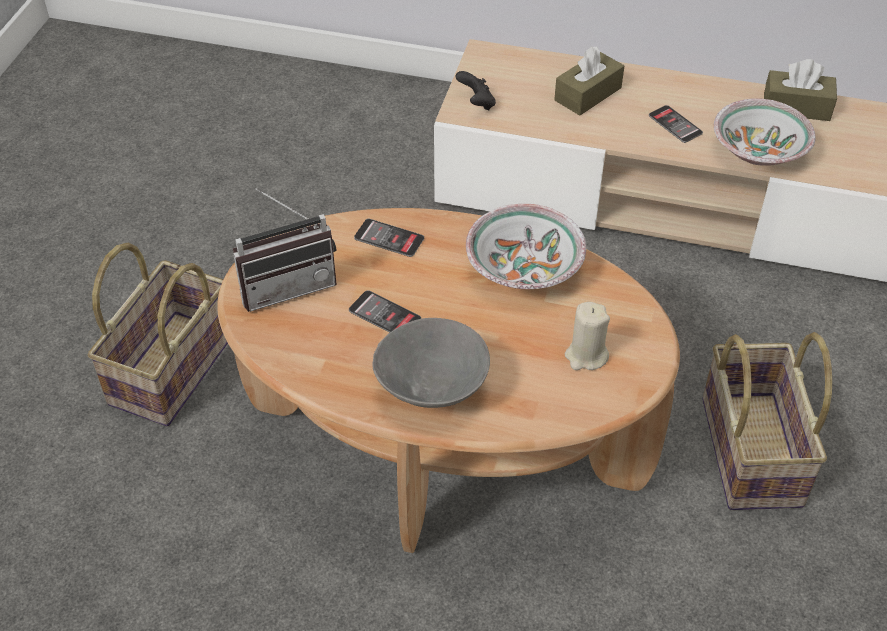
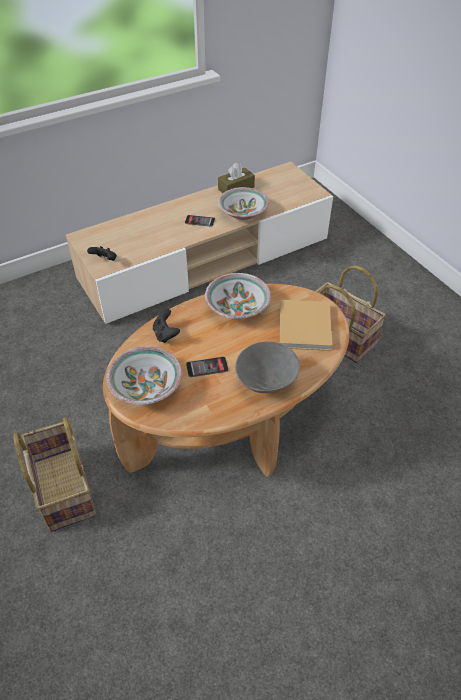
camera: 45 degrees left, 0 degrees up
radio [233,188,337,312] -> bowl [106,346,182,405]
phone [354,219,424,257] -> black game controller [153,309,180,343]
brown tissue box [554,46,624,116] -> none
beige candle [565,302,610,370] -> beige book [280,300,333,351]

